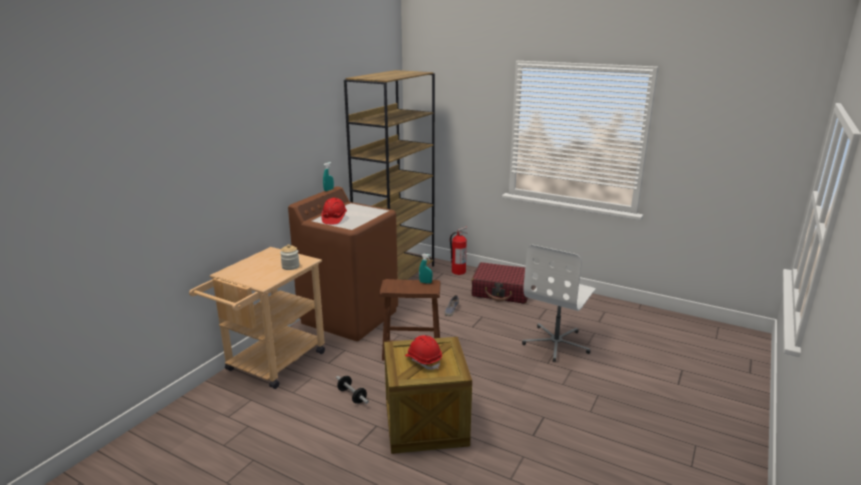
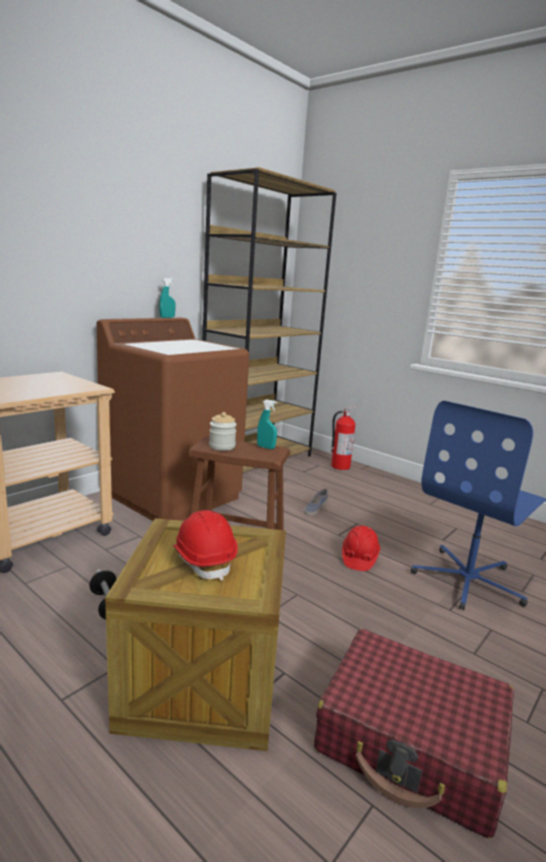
camera: 10 degrees right, 5 degrees down
jar [280,244,300,270] -> jar moved to [209,412,237,451]
red hard hat [321,198,347,224] -> red hard hat moved to [342,525,380,571]
red suitcase [471,262,528,304] -> red suitcase moved to [314,629,514,838]
white office chair [522,244,596,362] -> blue office chair [411,400,546,610]

